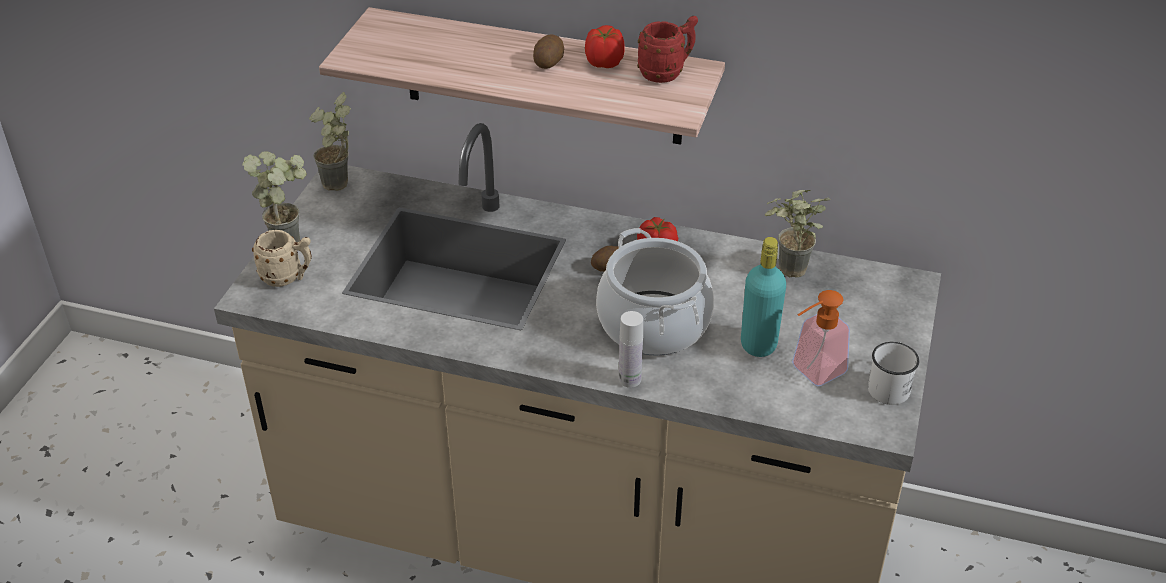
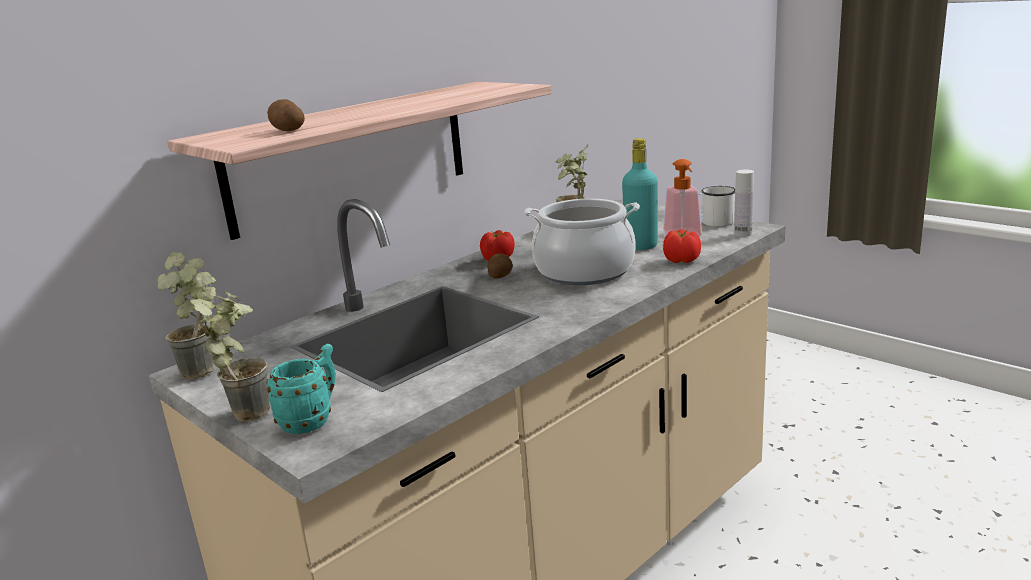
camera: 60 degrees left, 20 degrees down
beige mug [252,230,312,287] -> turquoise mug [267,344,336,434]
potato [533,34,564,69] -> potato moved to [267,99,305,131]
tomato [585,25,625,68] -> tomato moved to [663,229,701,263]
white bottle [619,311,643,388] -> white bottle moved to [734,169,754,237]
red mug [637,16,698,83] -> none

